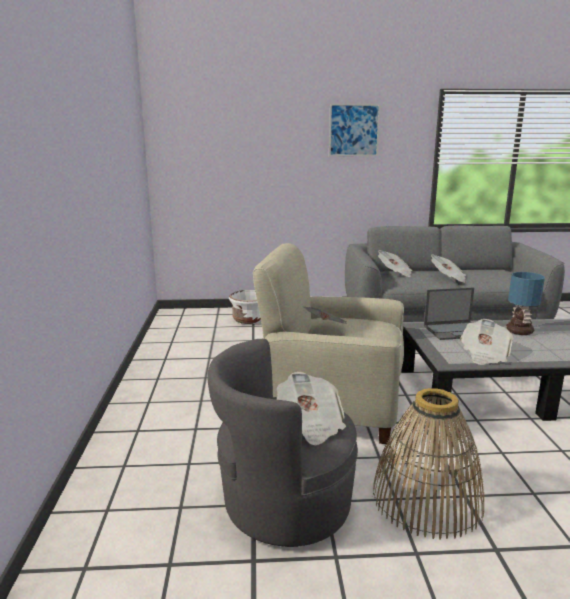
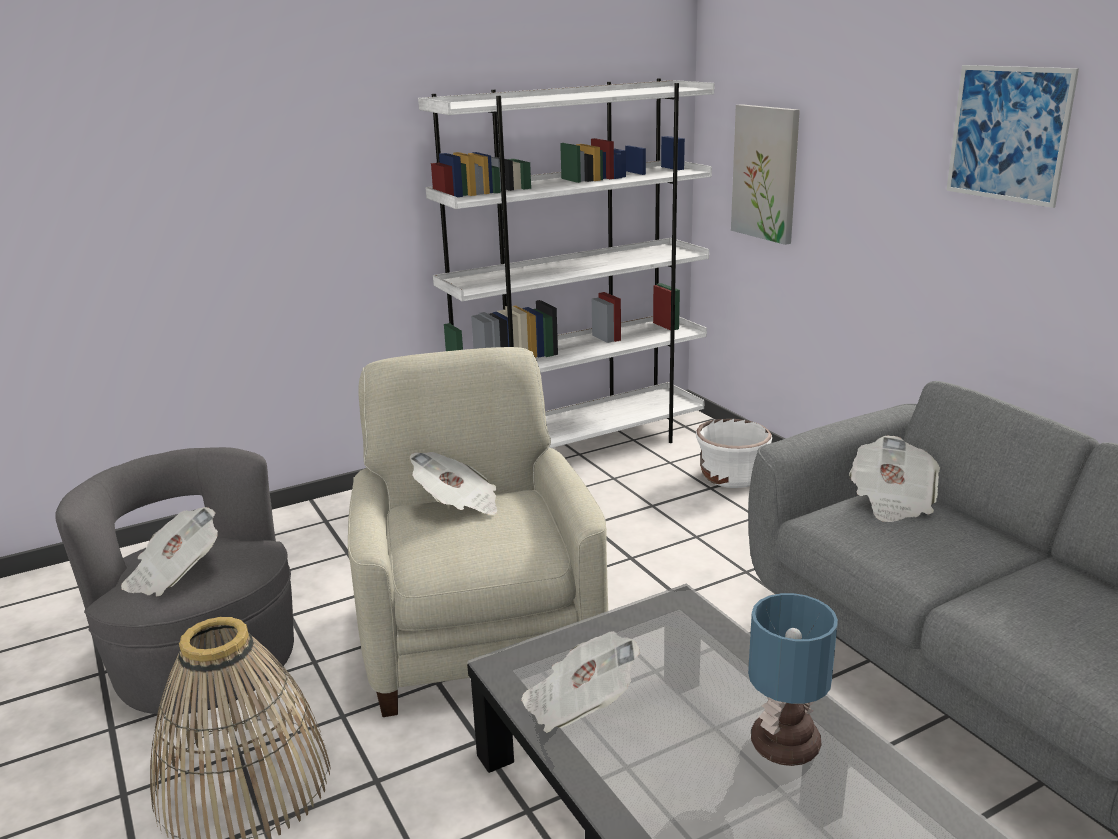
camera: 65 degrees right, 5 degrees up
laptop [424,287,474,340] -> none
newspaper [431,254,466,283] -> none
none -> white bookcase [418,78,715,448]
none -> picture [731,104,800,245]

